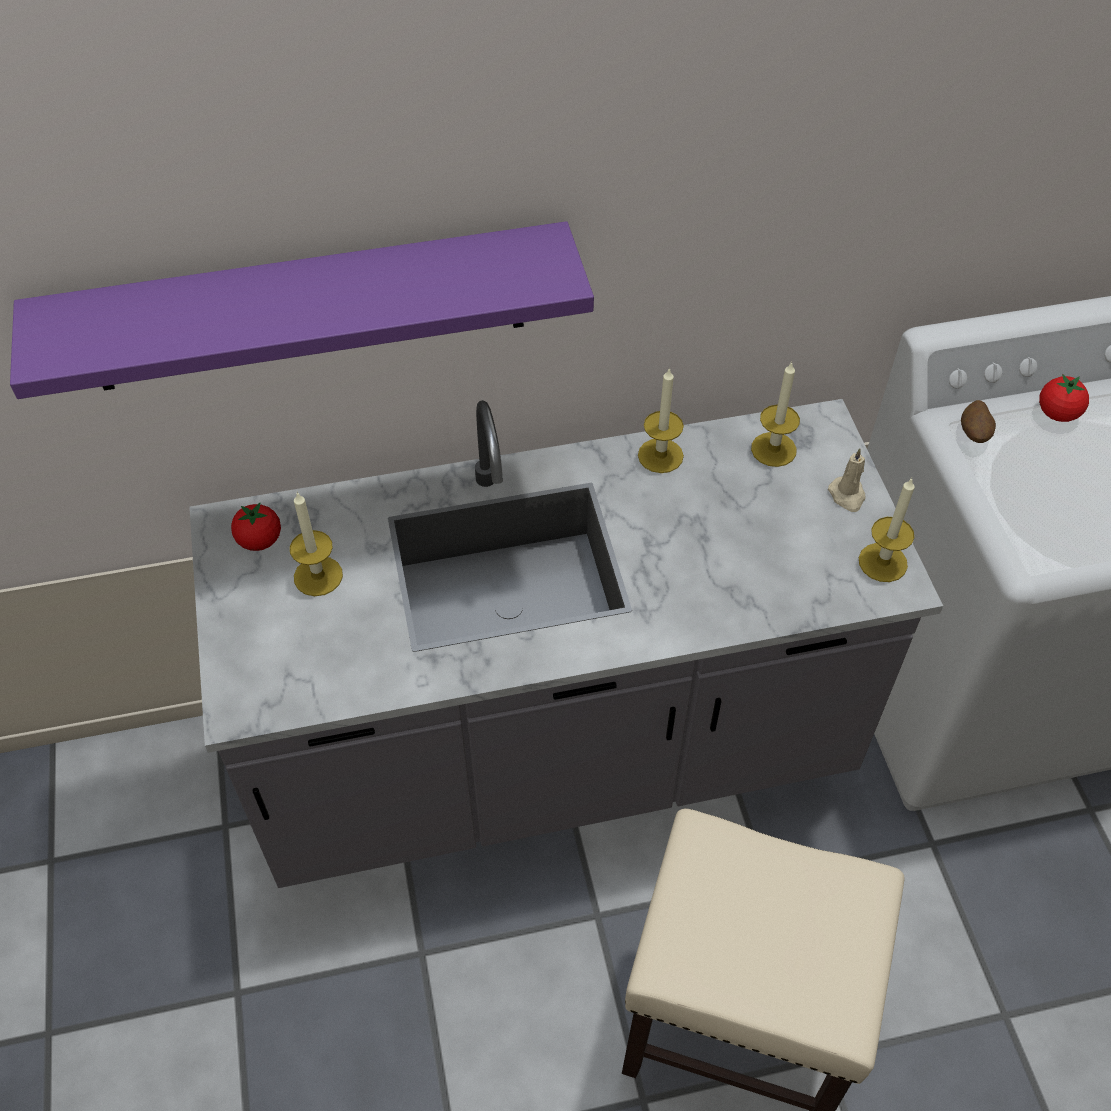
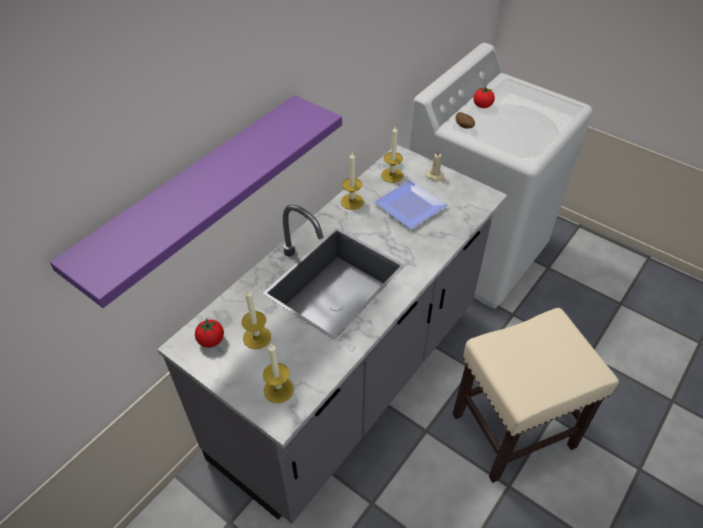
camera: 40 degrees left, 5 degrees down
candle [859,478,915,582] -> candle moved to [263,344,294,403]
none -> plate [374,179,448,229]

